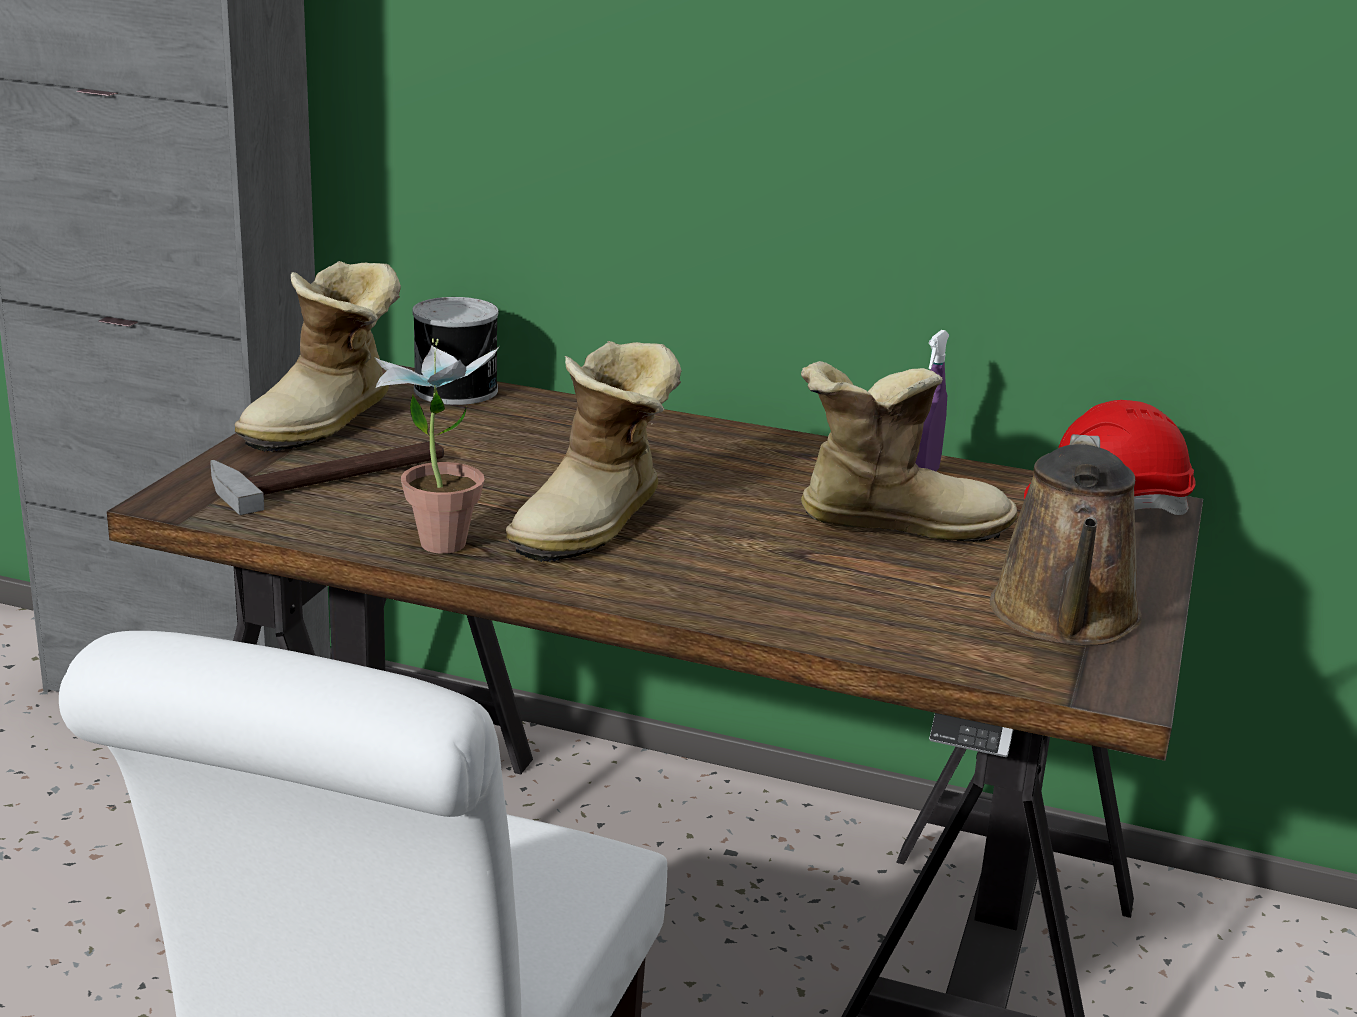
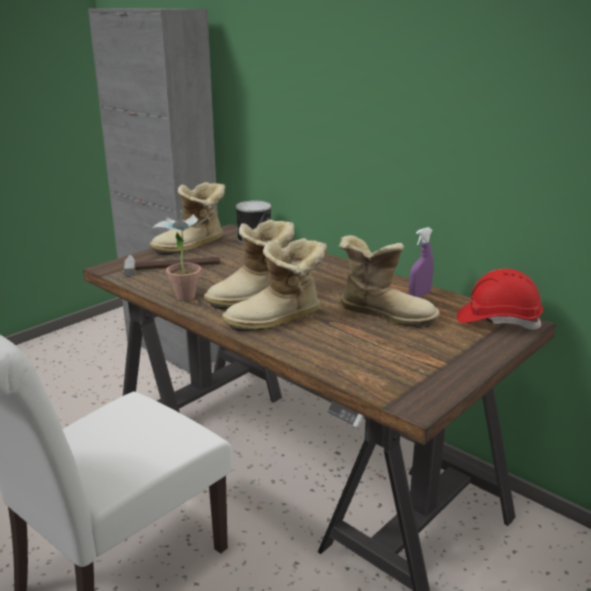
camera: 25 degrees right, 0 degrees up
brown watering can [990,434,1142,646] -> none
none -> boot [222,238,327,331]

